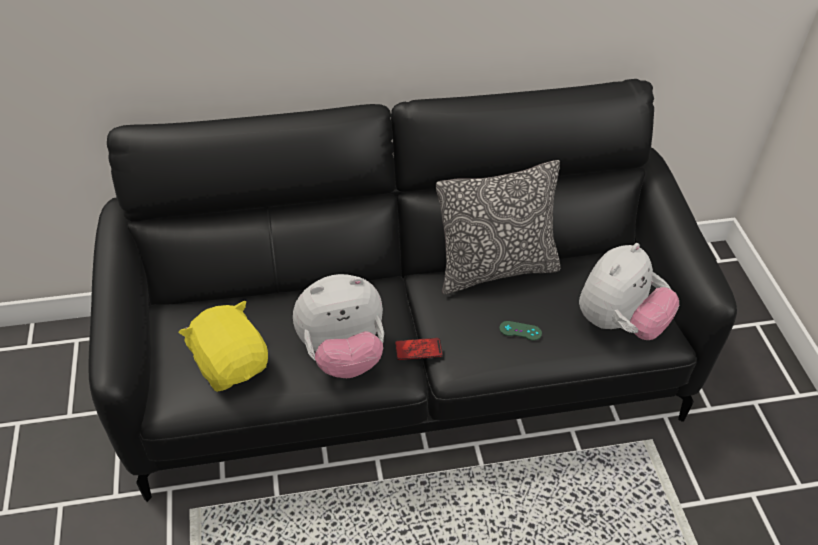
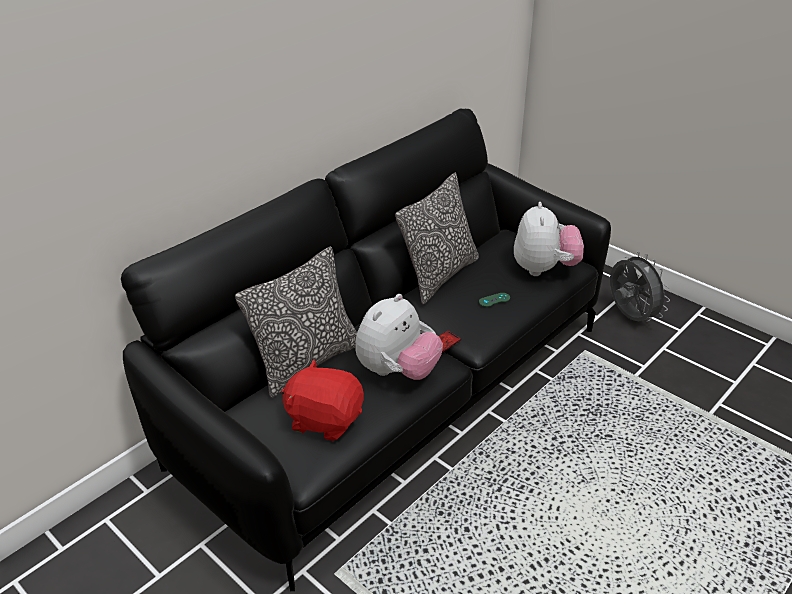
camera: 35 degrees left, 10 degrees down
yellow plush toy [178,301,268,392] -> red plush toy [281,359,364,441]
none -> pillow [235,247,357,398]
none -> grey fan [610,252,670,322]

